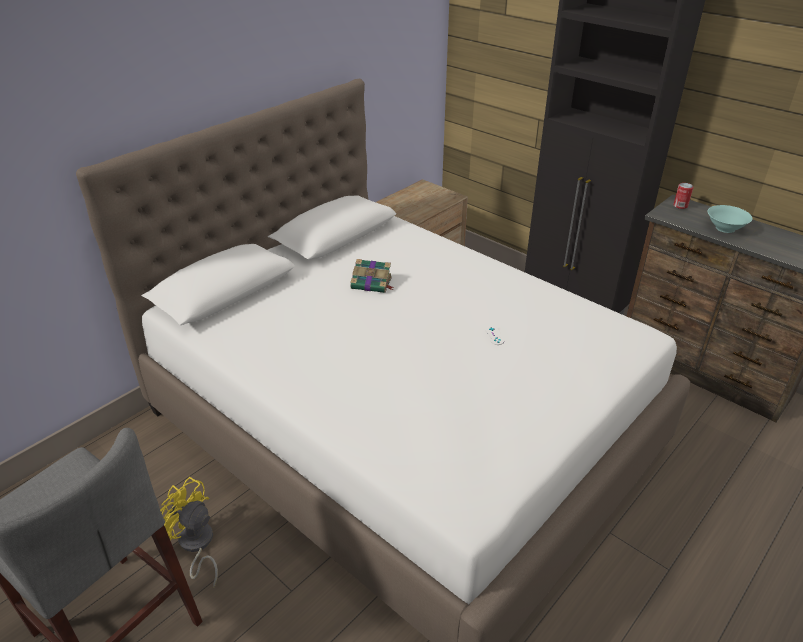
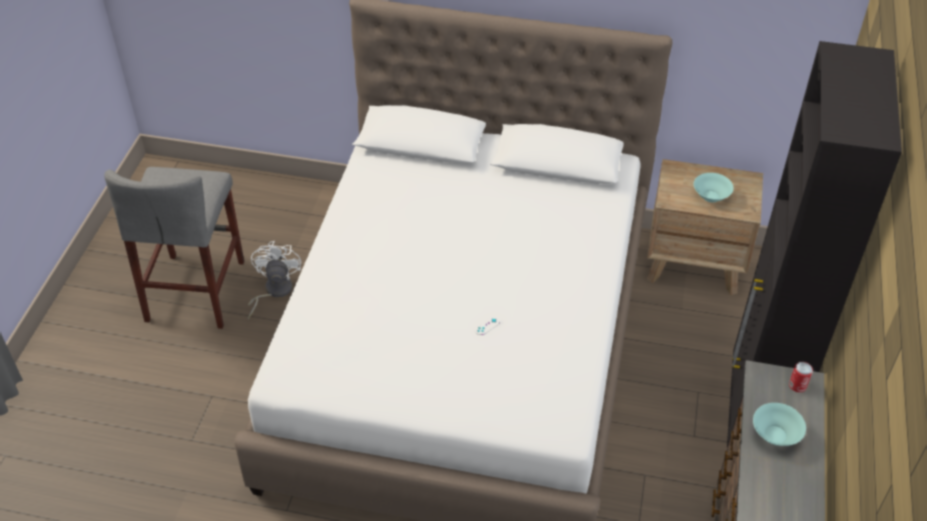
camera: 60 degrees right, 10 degrees up
yellow fan [160,477,218,588] -> white fan [248,241,301,320]
book [350,259,394,293] -> none
none -> turquoise bowl [694,173,734,203]

